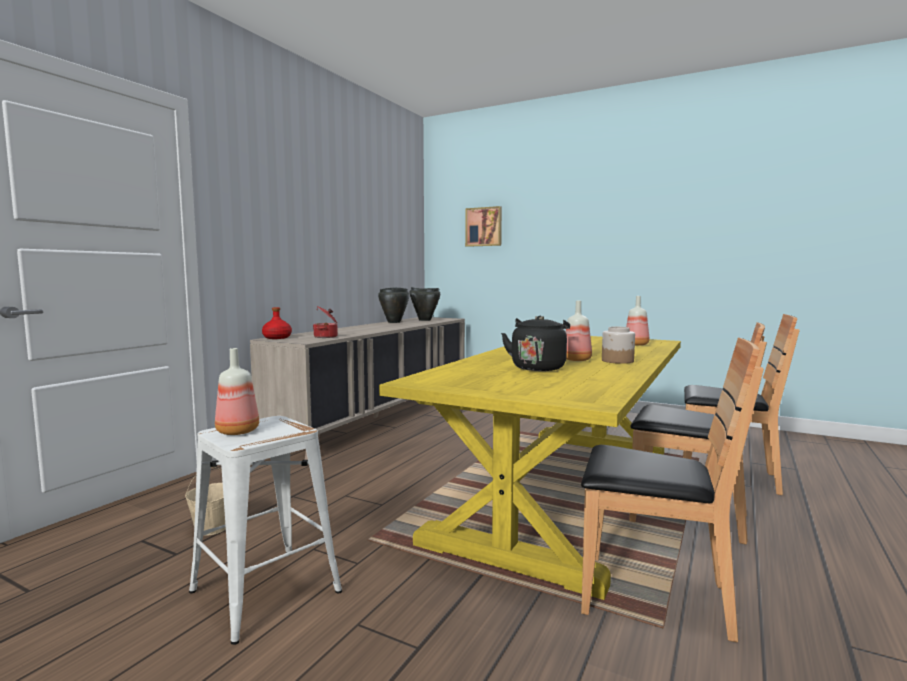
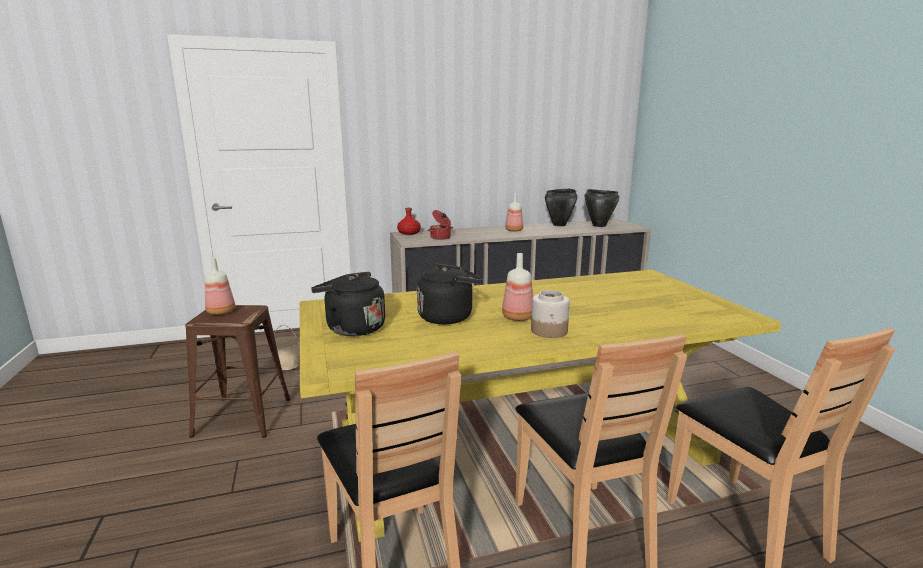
camera: 45 degrees right, 10 degrees up
white stool [189,416,342,645] -> brown stool [185,305,290,438]
picture [465,206,502,247] -> none
bottle [626,296,649,346] -> bottle moved to [505,194,523,232]
none -> black kettle [311,272,385,336]

